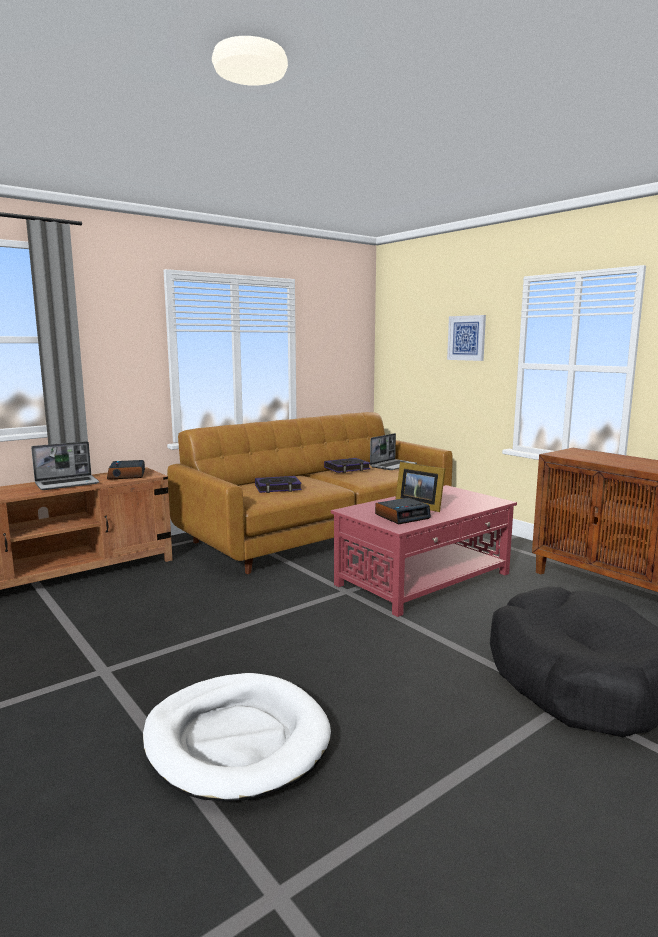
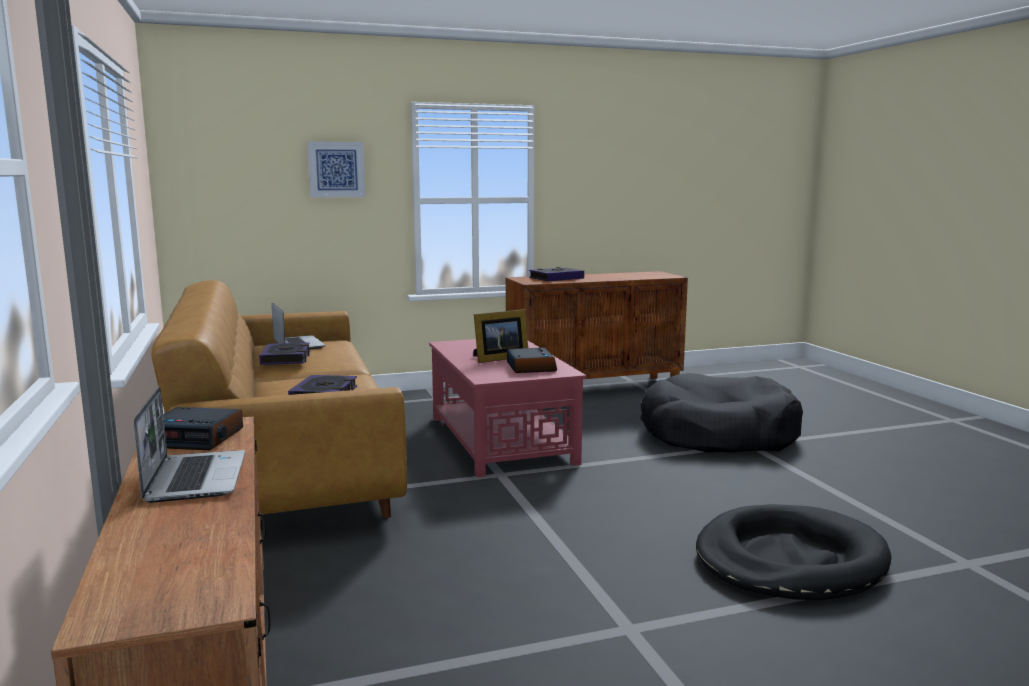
camera: 70 degrees left, 0 degrees up
white dog bed [143,673,331,802] -> black dog bed [696,504,891,600]
none -> book [529,267,584,281]

